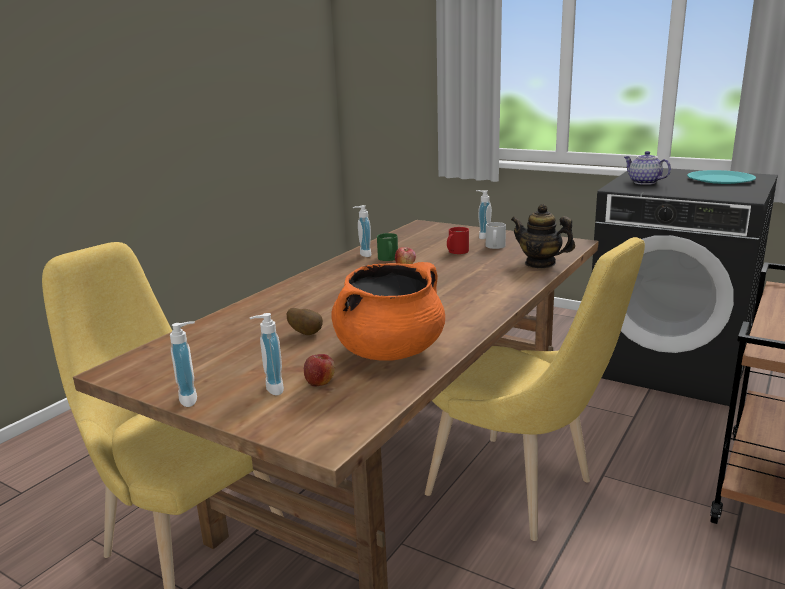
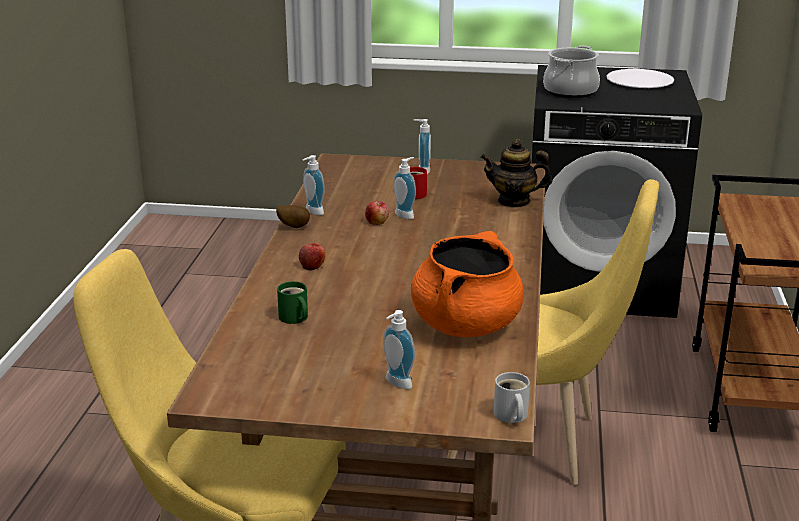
camera: 25 degrees left, 5 degrees up
soap dispenser [170,321,197,407] -> soap dispenser moved to [393,157,416,219]
potato [287,308,323,335] -> potato moved to [276,205,310,228]
apple [304,354,335,387] -> apple moved to [299,243,326,270]
green mug [377,233,398,261] -> green mug moved to [277,281,308,324]
white mug [486,222,506,249] -> white mug moved to [494,372,530,423]
teapot [624,151,671,185] -> cooking pot [543,46,600,98]
turquoise plate [687,170,756,184] -> white plate [607,69,674,88]

